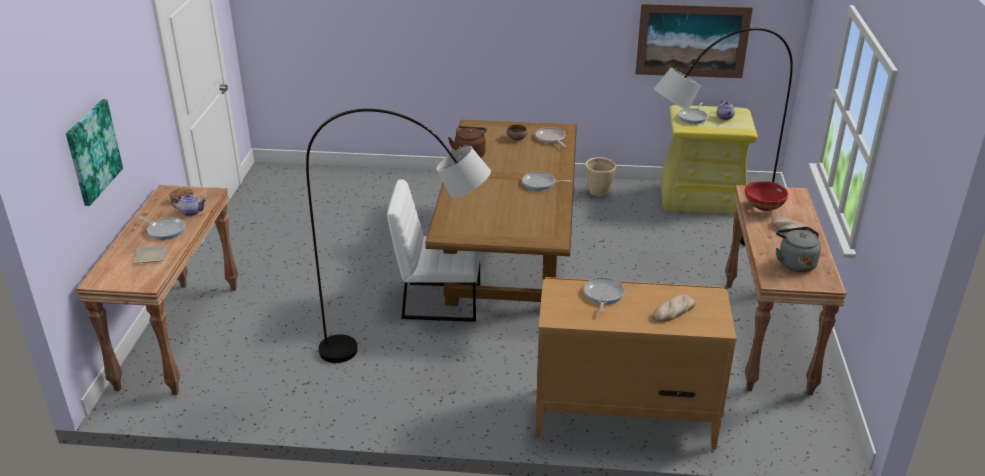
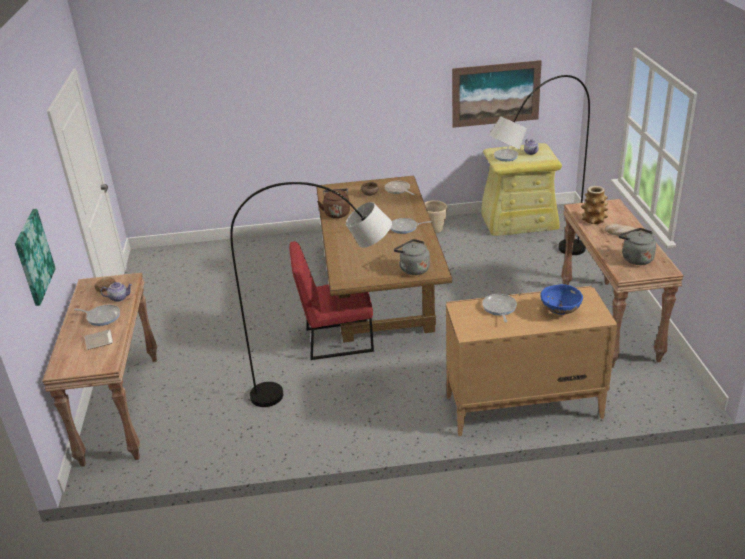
camera: 10 degrees left, 0 degrees up
white chair [387,179,481,322] -> red chair [289,241,374,360]
bread [652,295,696,322] -> blue bowl [540,284,583,315]
red bowl [745,181,789,211] -> vase [581,186,608,224]
none -> grey kettle [394,239,430,275]

